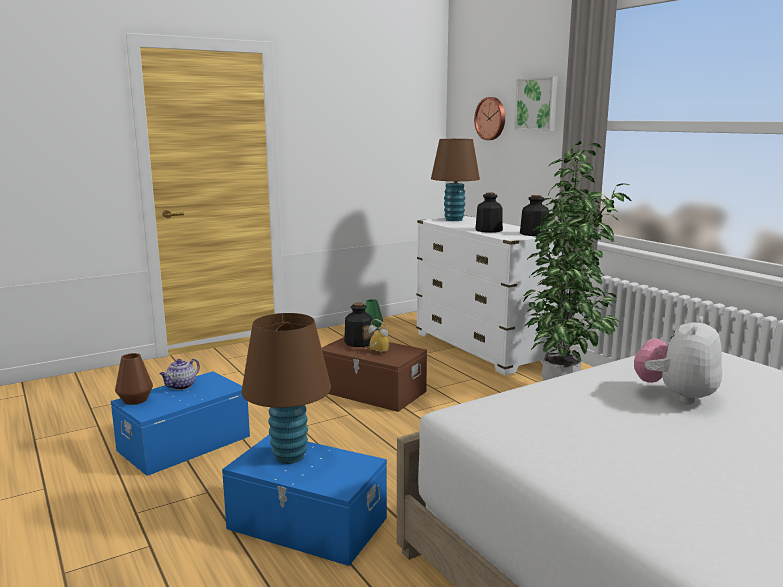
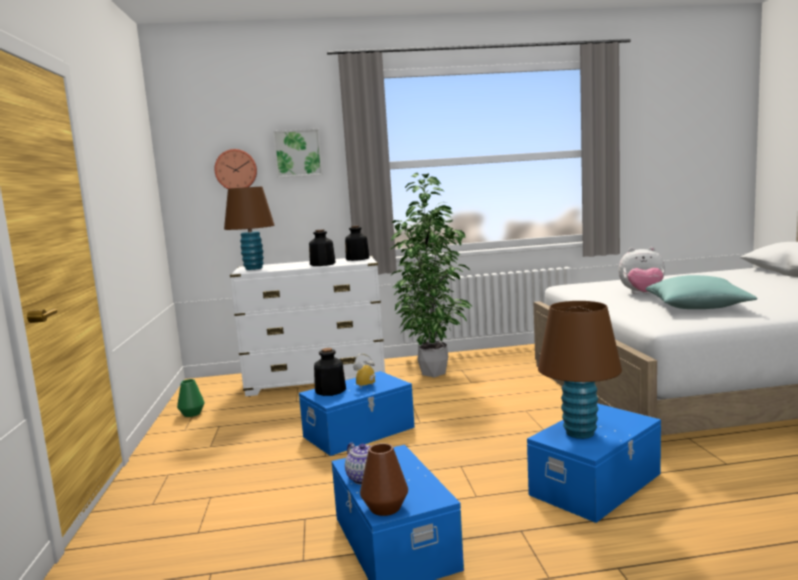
camera: 65 degrees left, 5 degrees down
brown storage box [322,337,427,412] -> blue storage box [299,371,415,456]
plush toy [634,316,722,404] -> plush toy turned 45 degrees counterclockwise [618,247,665,294]
none -> turquoise pillow [645,275,757,309]

